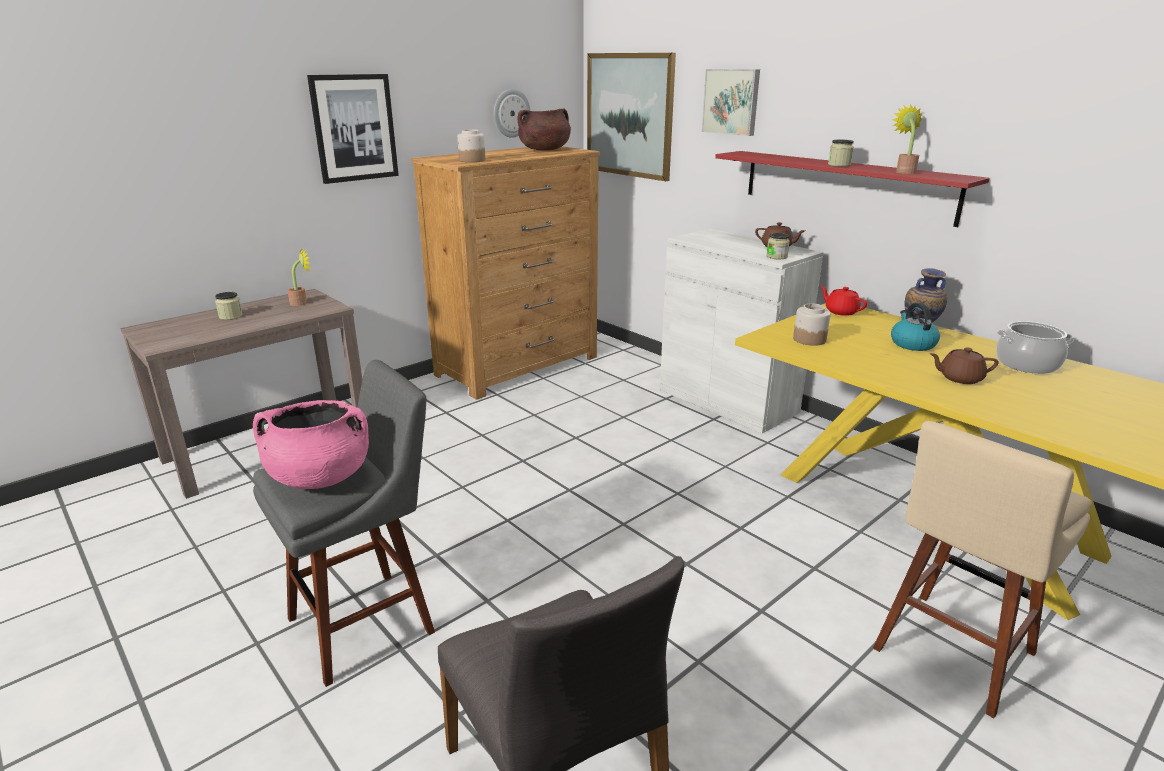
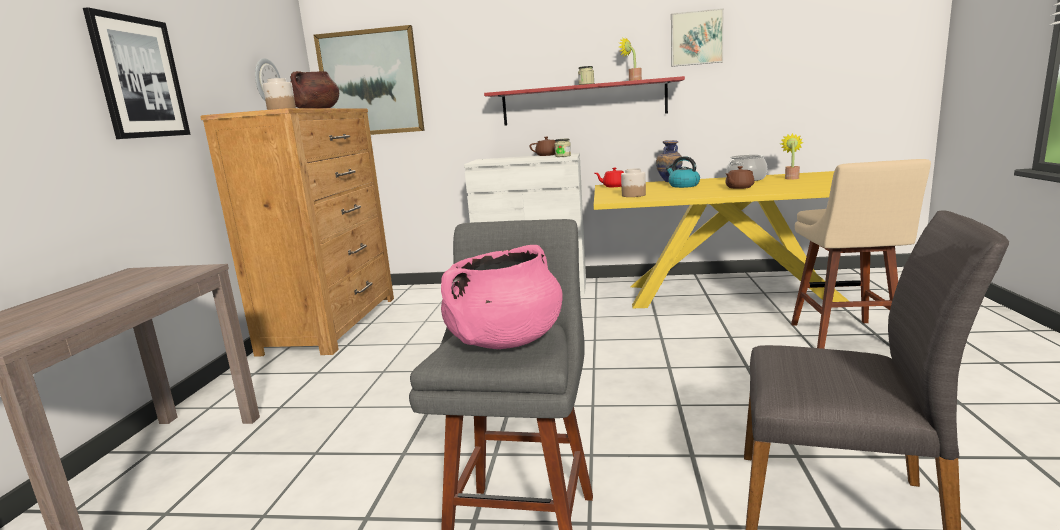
camera: 40 degrees left, 10 degrees down
jar [215,292,243,320] -> none
potted plant [287,248,311,306] -> potted plant moved to [781,133,803,180]
picture [702,69,760,136] -> picture moved to [671,8,724,67]

